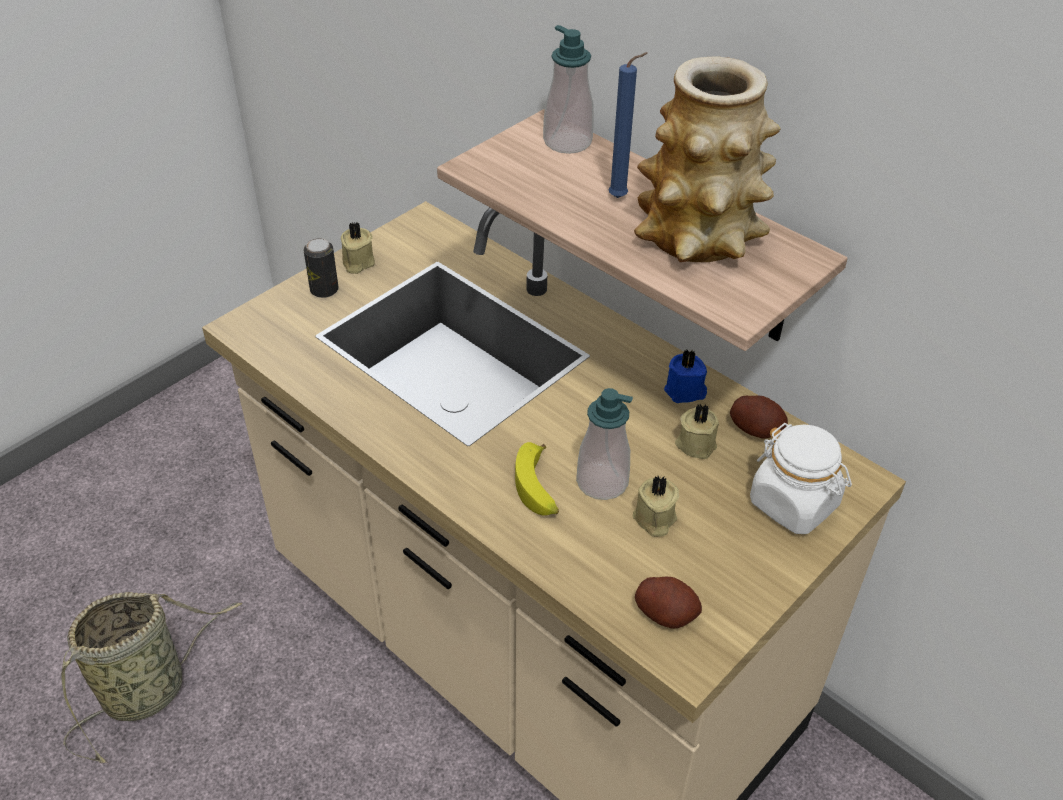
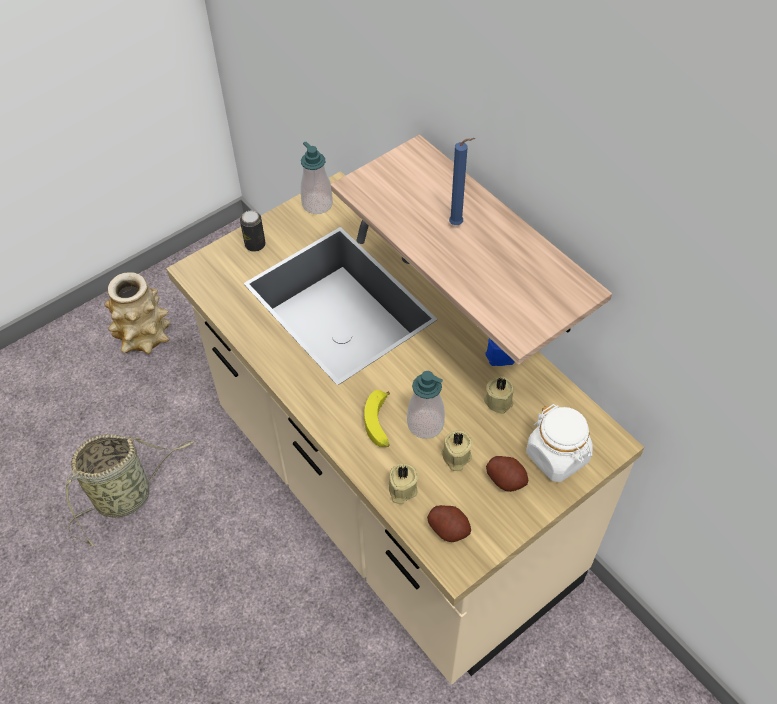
camera: 10 degrees right, 10 degrees up
beige candle [341,222,375,274] -> beige candle moved to [388,463,418,505]
soap dispenser [543,25,594,154] -> soap dispenser moved to [301,142,333,214]
vase [634,56,781,262] -> vase moved to [104,272,170,354]
potato [730,395,788,439] -> potato moved to [486,456,529,492]

